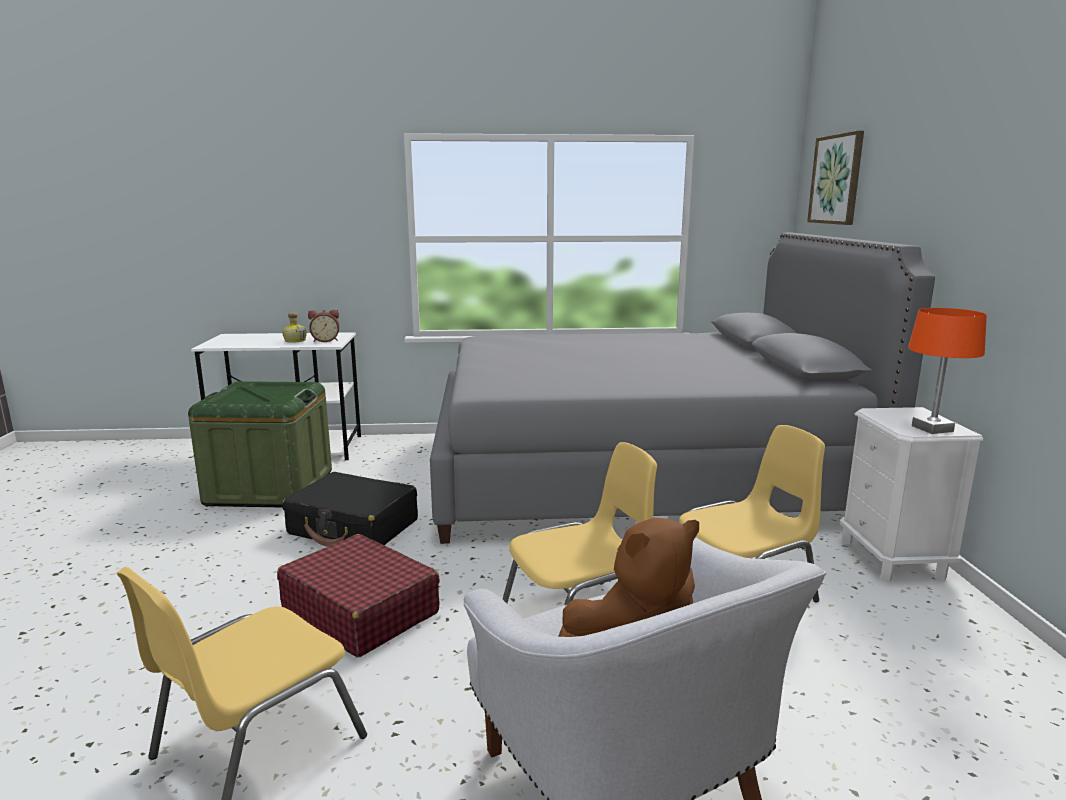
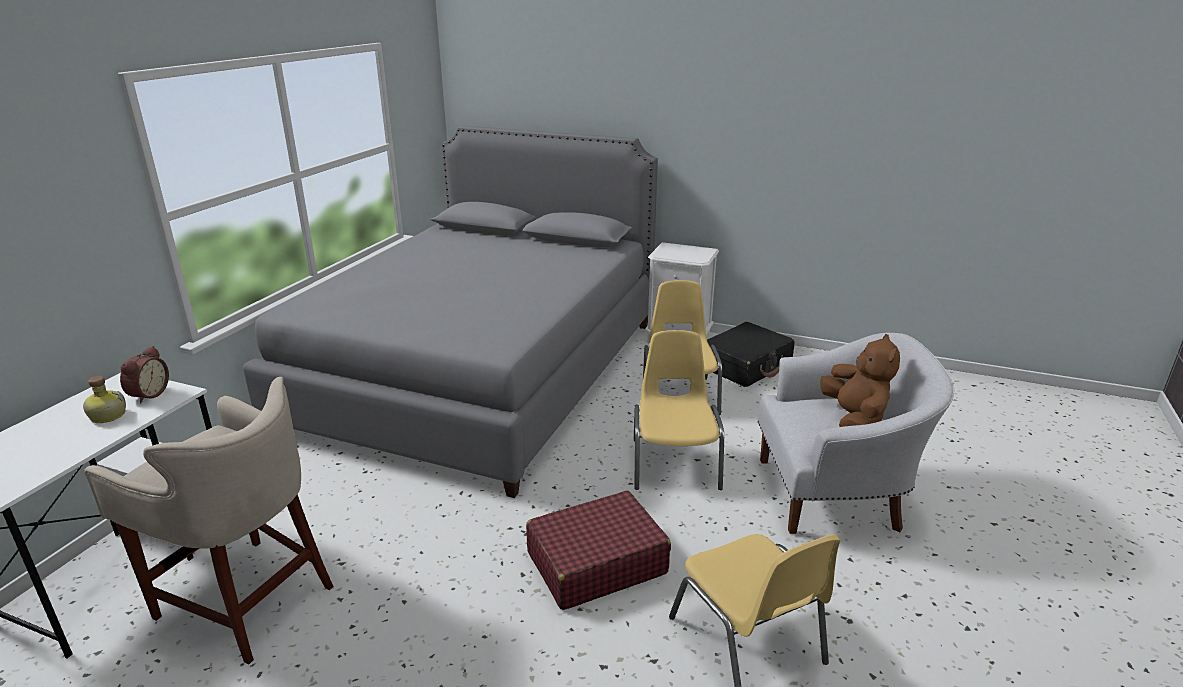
camera: 65 degrees left, 10 degrees up
green storage box [188,381,332,508] -> beige stool [84,377,334,665]
black suitcase [283,472,418,547] -> black suitcase moved to [707,322,794,387]
picture [807,131,864,225] -> none
orange table lamp [908,308,987,434] -> none

